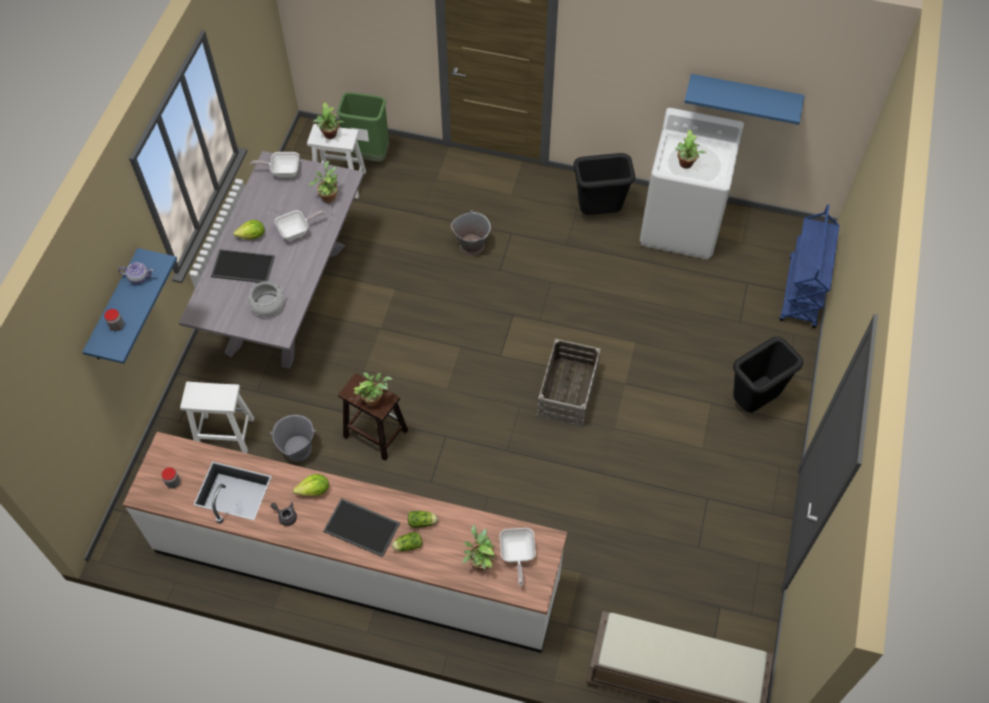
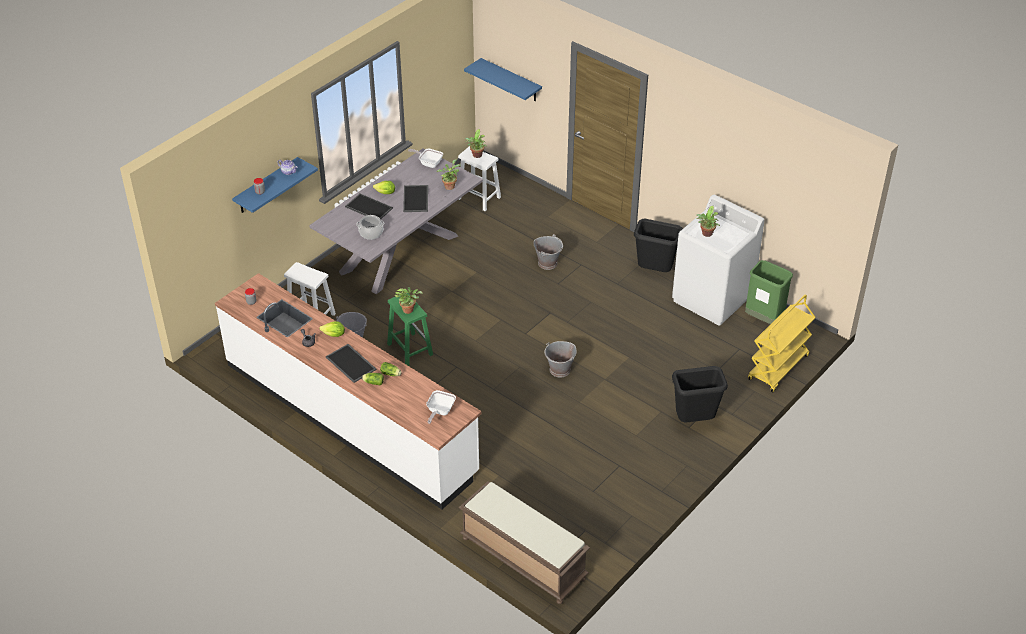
camera: 25 degrees right, 15 degrees down
frying pan [274,210,325,241] -> tray [403,185,428,212]
green trash can [337,92,389,161] -> green trash can moved to [745,260,793,324]
brown stool [338,373,408,461] -> green stool [387,293,433,366]
potted plant [463,525,495,571] -> none
crate [536,338,601,427] -> grey bucket [544,341,577,377]
blue shelf [684,74,804,125] -> blue shelf moved to [464,58,542,101]
blue cart [780,204,840,328] -> yellow cart [748,295,815,392]

